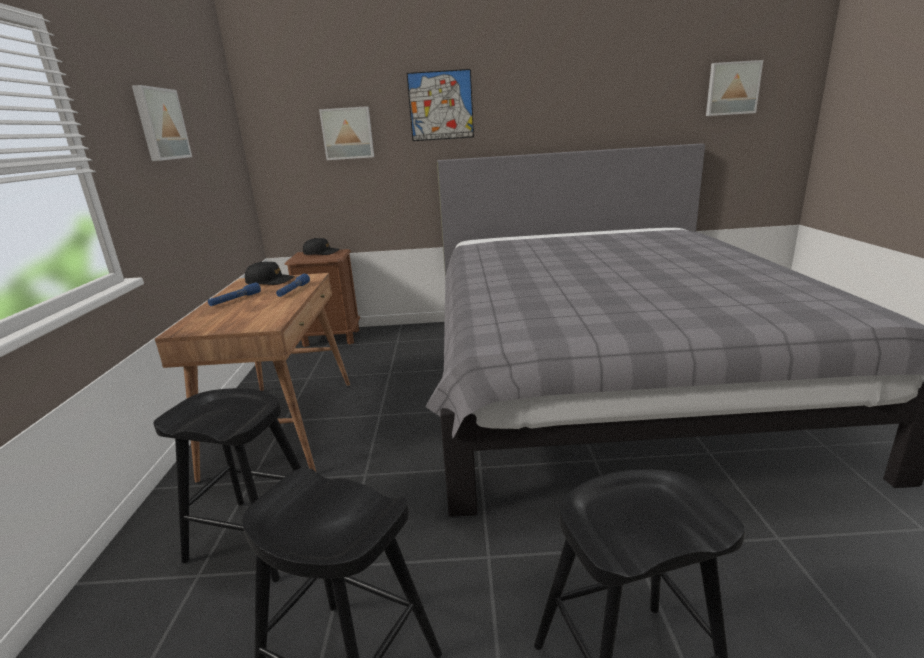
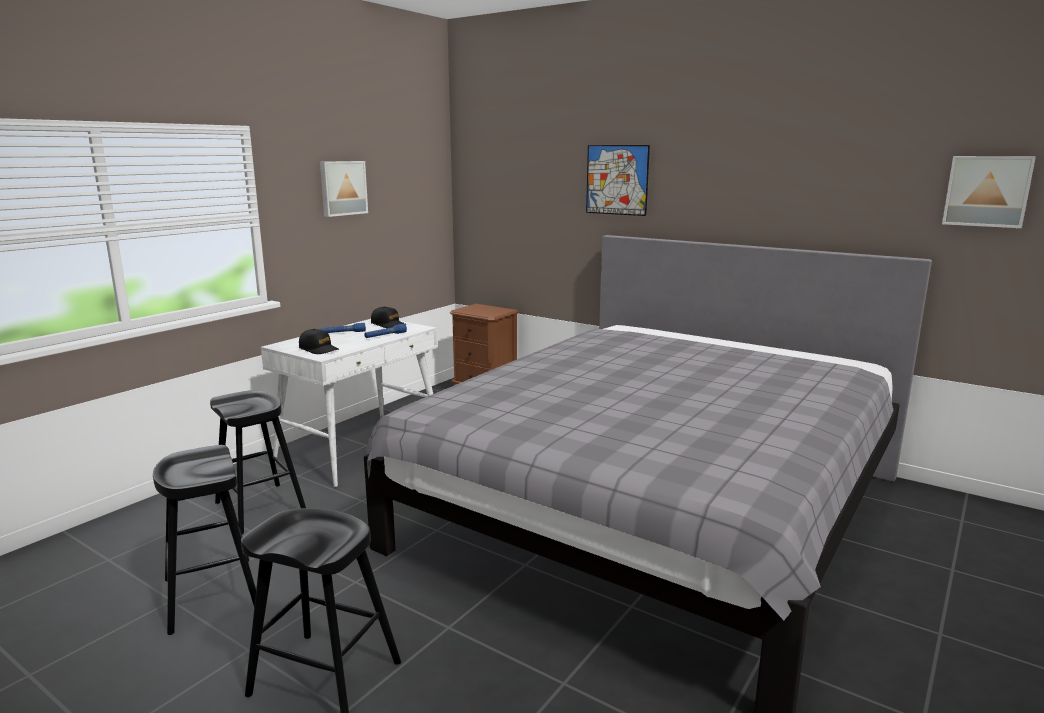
camera: 35 degrees right, 5 degrees down
brown desk [155,273,350,483] -> white desk [261,319,437,487]
black cap [303,238,340,255] -> black cap moved to [299,329,339,354]
picture [319,106,374,160] -> none

